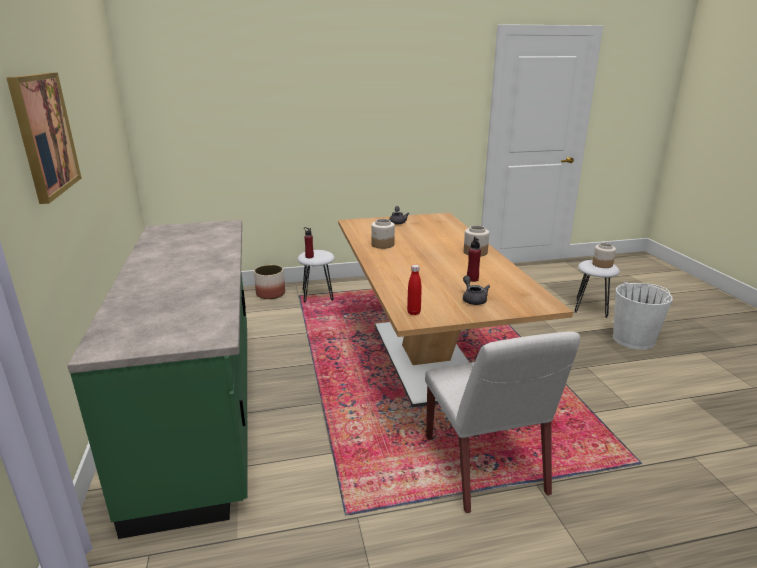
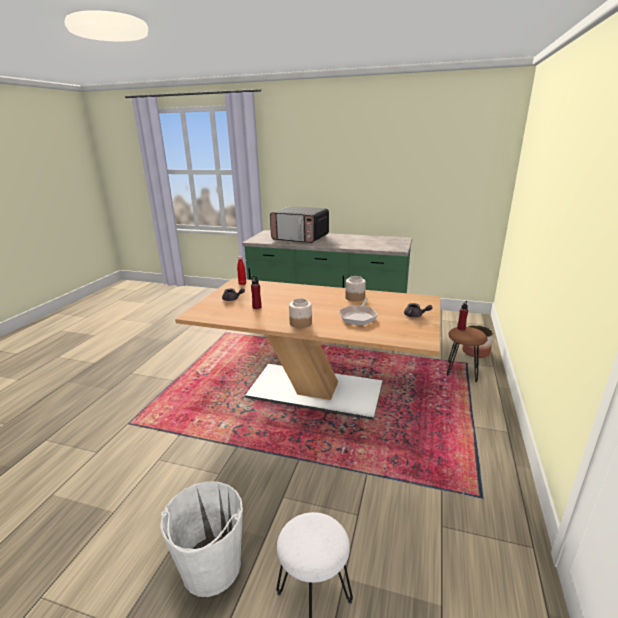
camera: 120 degrees right, 0 degrees up
picture [7,72,81,204] -> none
white stool [297,250,335,302] -> brown stool [447,327,488,382]
white chair [425,331,580,513] -> none
jar [592,243,616,268] -> none
none -> microwave [270,206,329,243]
none -> frying pan [339,298,378,326]

